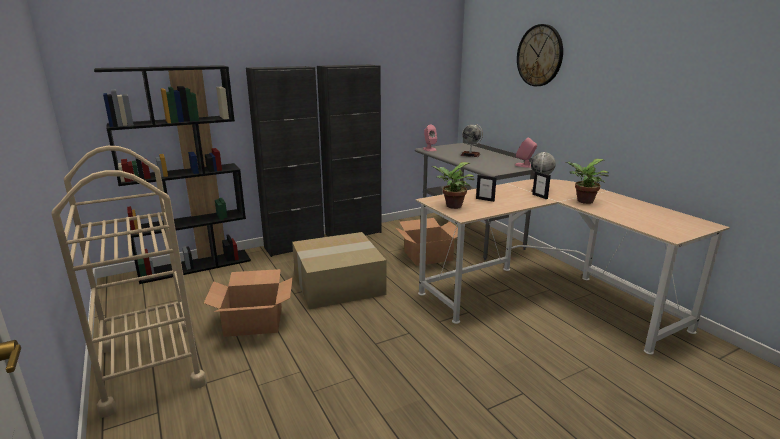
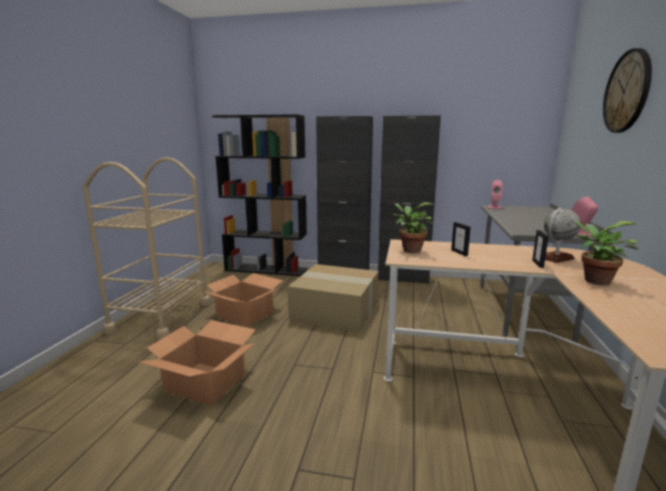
camera: 40 degrees right, 5 degrees down
cardboard box [395,218,458,266] -> cardboard box moved to [138,320,256,406]
globe [460,124,483,157] -> none

